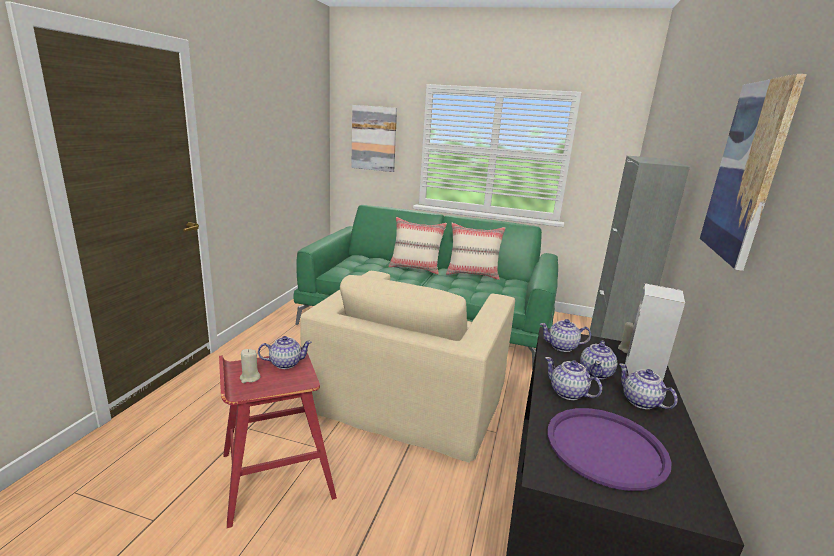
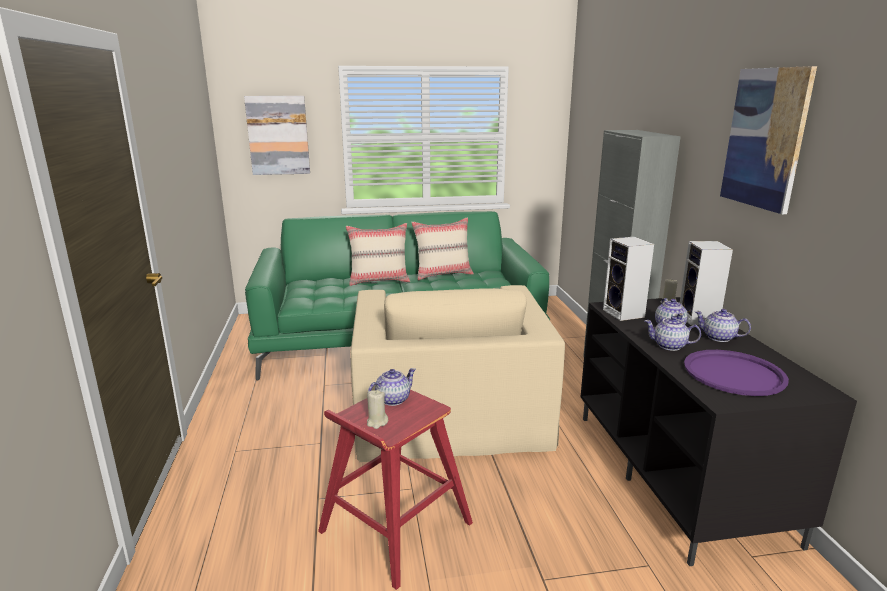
camera: 25 degrees left, 0 degrees up
teapot [540,319,591,352] -> speaker [603,237,654,321]

